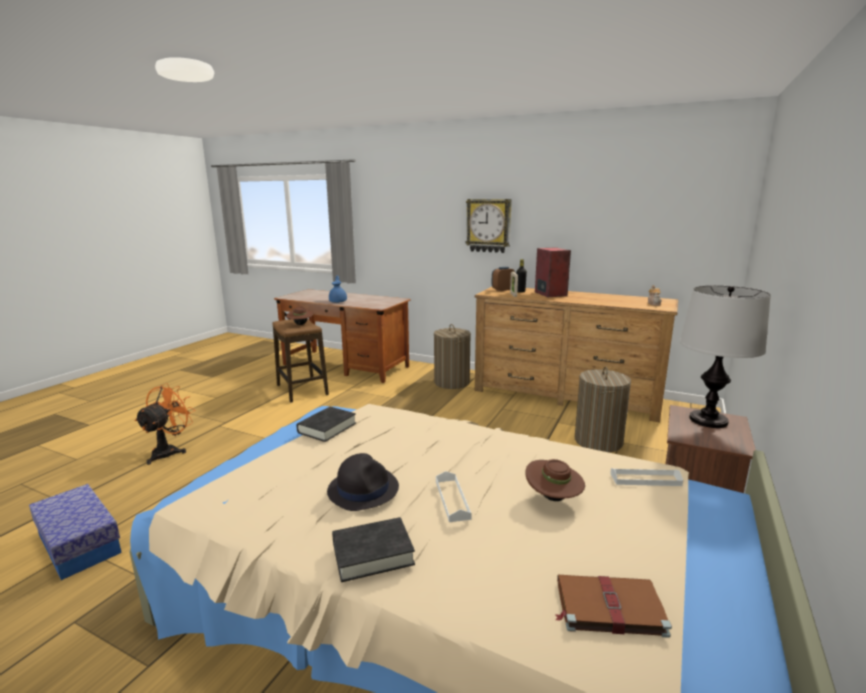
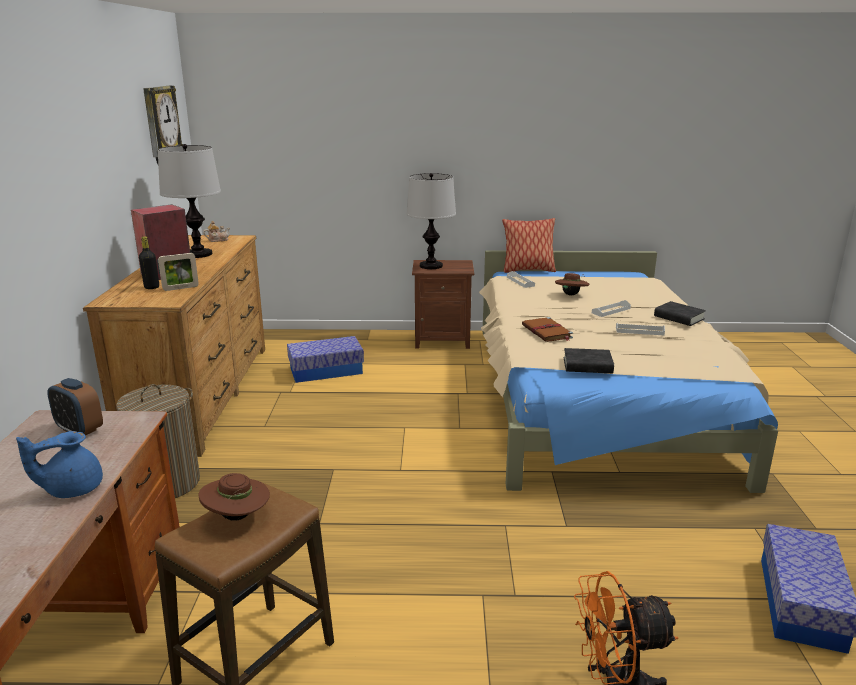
camera: 115 degrees left, 5 degrees up
black hat [327,453,399,511] -> white tray [616,323,665,335]
wall clock [465,199,512,253] -> wall clock moved to [143,86,183,164]
alarm clock [492,267,515,291] -> alarm clock moved to [47,378,103,435]
brown book [554,575,672,638] -> brown book moved to [522,317,573,342]
laundry basket [575,367,631,452] -> storage box [287,336,364,383]
none -> table lamp [158,144,221,258]
none -> pillow [502,218,556,273]

